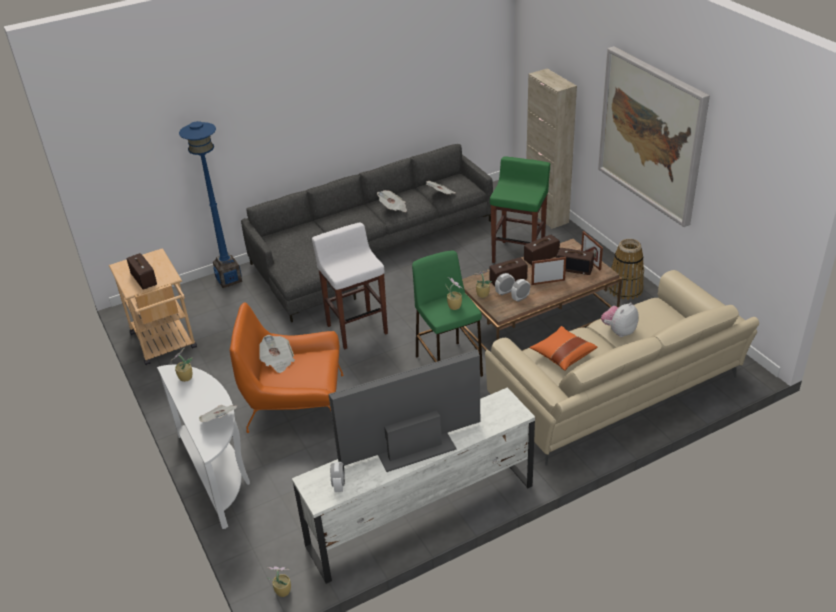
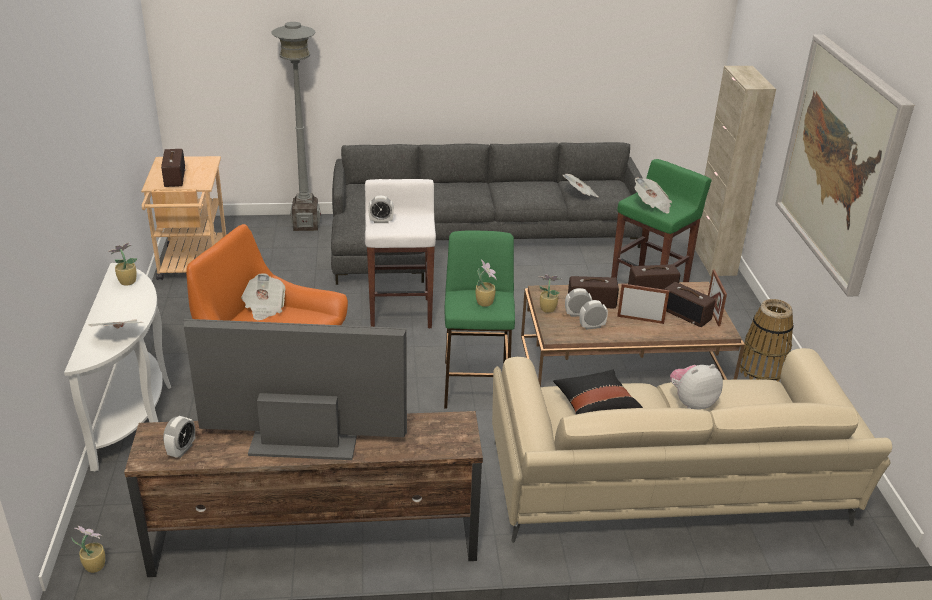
camera: 20 degrees right, 5 degrees down
blue floor lamp [179,121,242,288] -> grey floor lamp [271,22,321,231]
white tv stand [292,387,535,584] -> brown tv stand [124,411,483,577]
newspaper [377,190,407,212] -> newspaper moved to [634,177,672,214]
orange pillow [530,326,598,371] -> black pillow [553,369,643,414]
none -> alarm clock [368,196,394,223]

